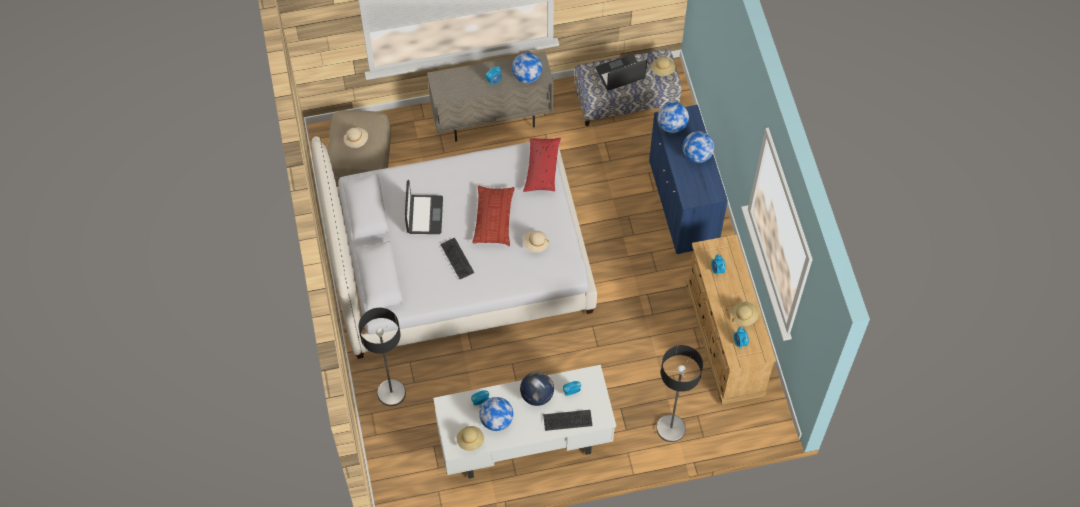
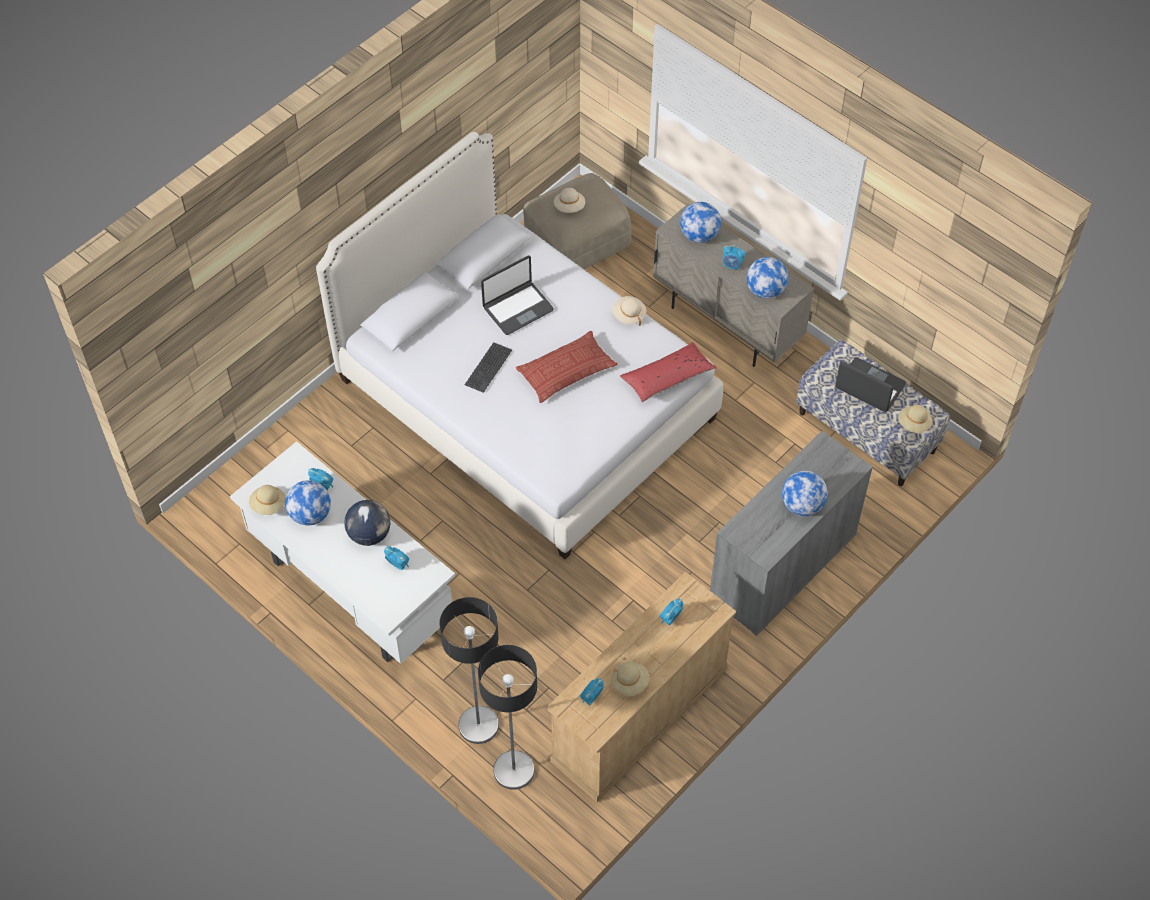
camera: 55 degrees right, 5 degrees down
floor lamp [359,308,406,406] -> floor lamp moved to [478,645,537,790]
beige hat [523,230,549,253] -> beige hat moved to [612,296,646,326]
keyboard [543,410,593,431] -> none
blue cabinet [649,105,728,254] -> grey cabinet [710,431,873,636]
globe [658,102,689,133] -> globe moved to [680,202,721,243]

